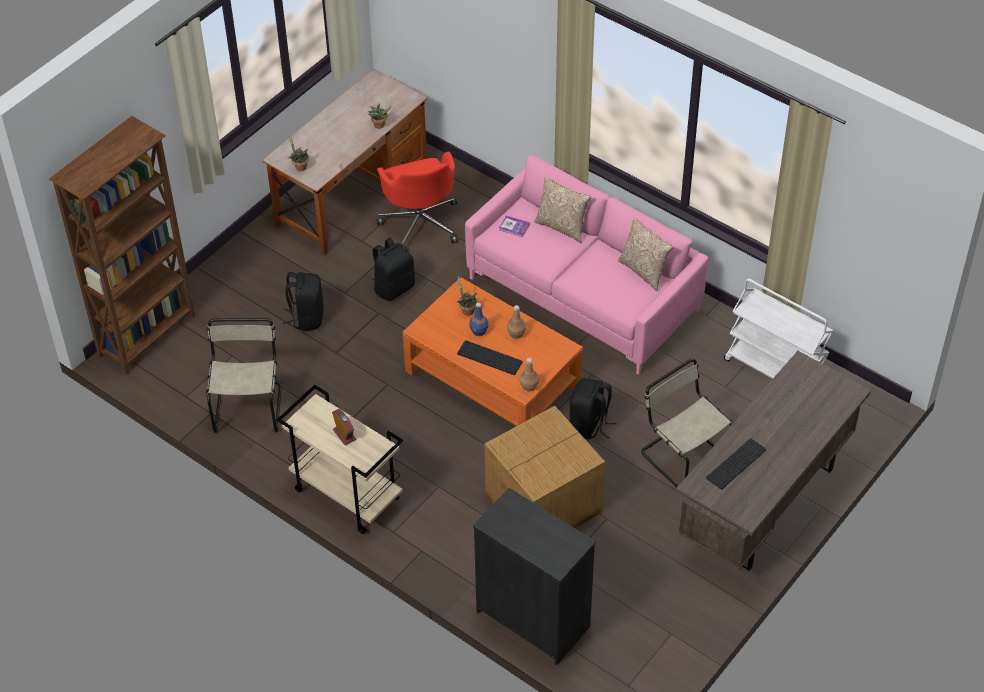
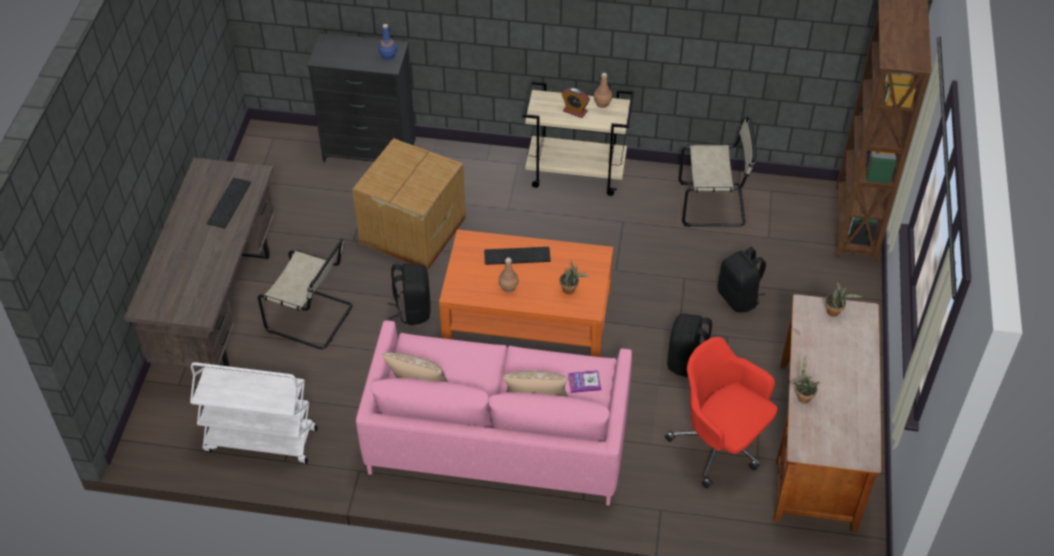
camera: 150 degrees right, 0 degrees up
beige chair [206,318,282,433] -> beige chair turned 60 degrees counterclockwise [679,117,757,227]
blue bottle [469,303,488,336] -> blue bottle moved to [378,24,397,61]
brown bottle [519,358,539,392] -> brown bottle moved to [594,73,612,108]

